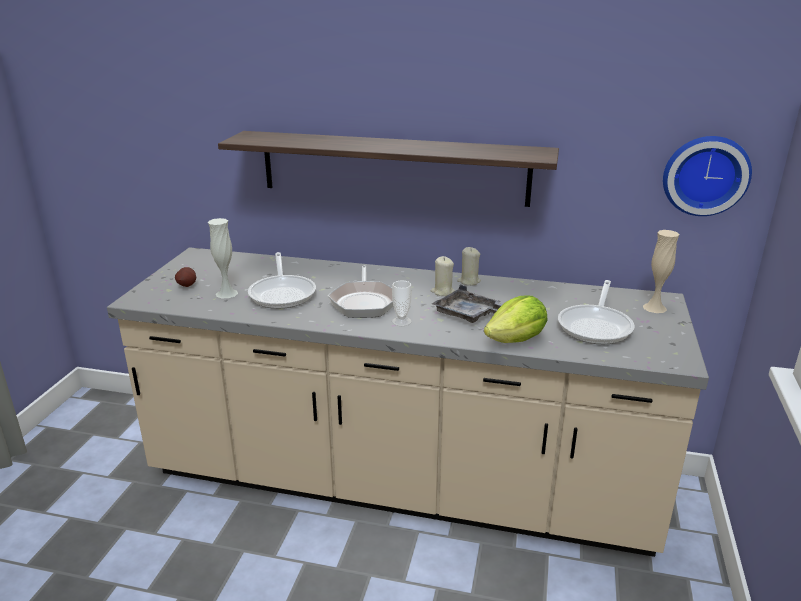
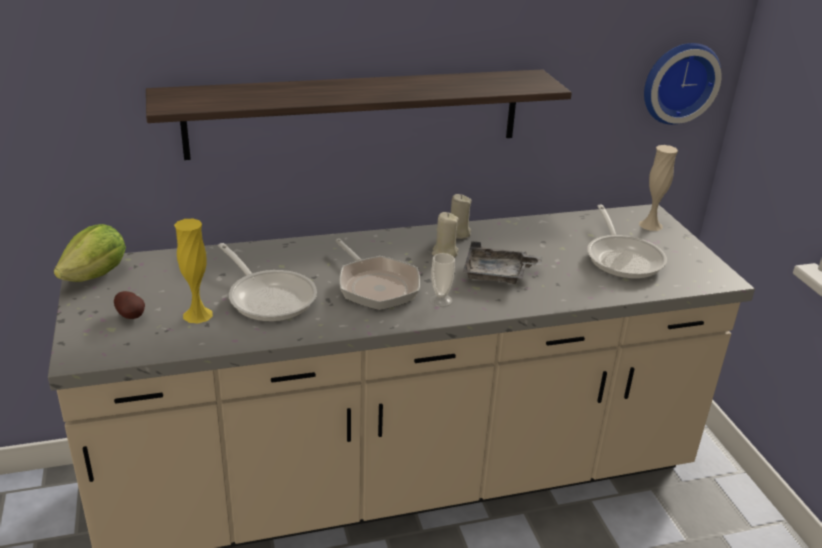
camera: 30 degrees left, 5 degrees up
white vase [208,218,238,298] -> yellow vase [174,219,213,323]
lettuce [484,295,547,343] -> lettuce moved to [53,224,126,282]

